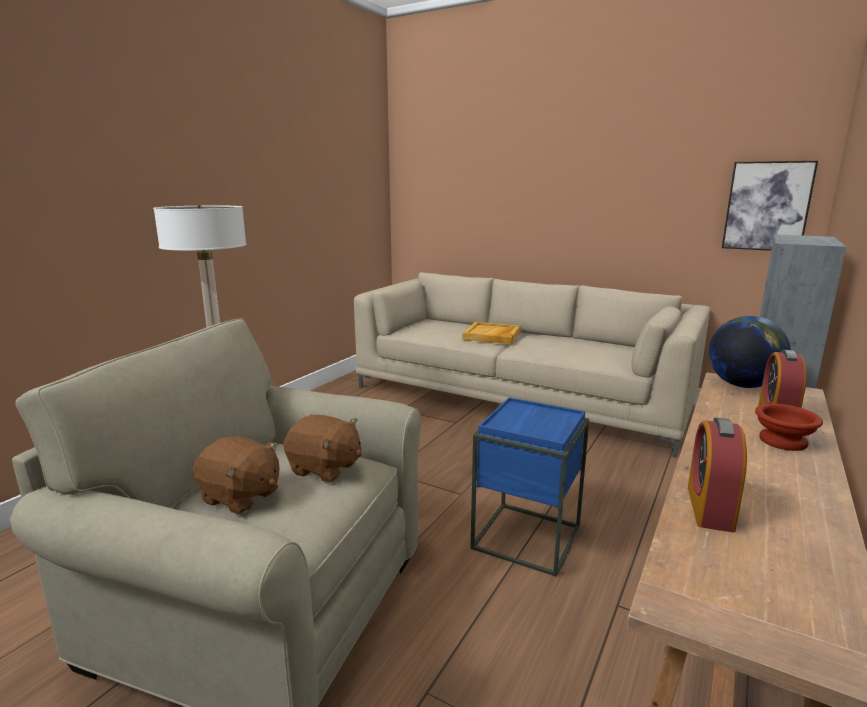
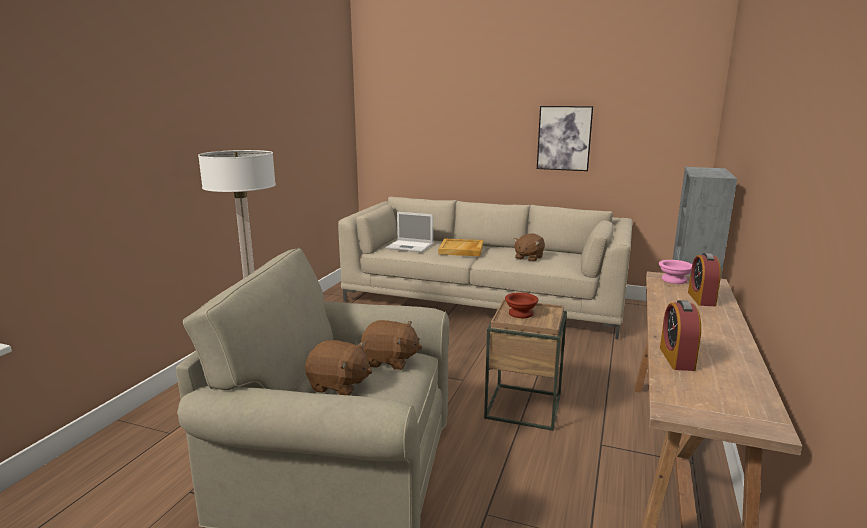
camera: 10 degrees left, 0 degrees up
blue side table [470,397,589,577] -> brown side table [484,299,567,431]
globe [708,316,791,388] -> pink bowl [659,260,692,284]
picture [722,161,818,251] -> picture moved to [537,106,593,171]
brown bowl [755,404,823,451] -> brown bowl moved to [505,292,538,318]
none -> laptop [385,212,433,252]
none -> brown plush toy [513,233,545,262]

